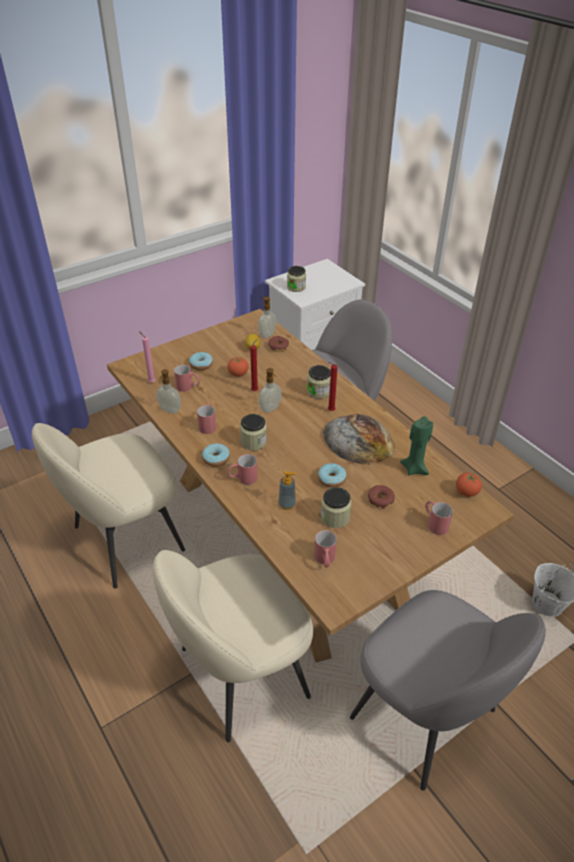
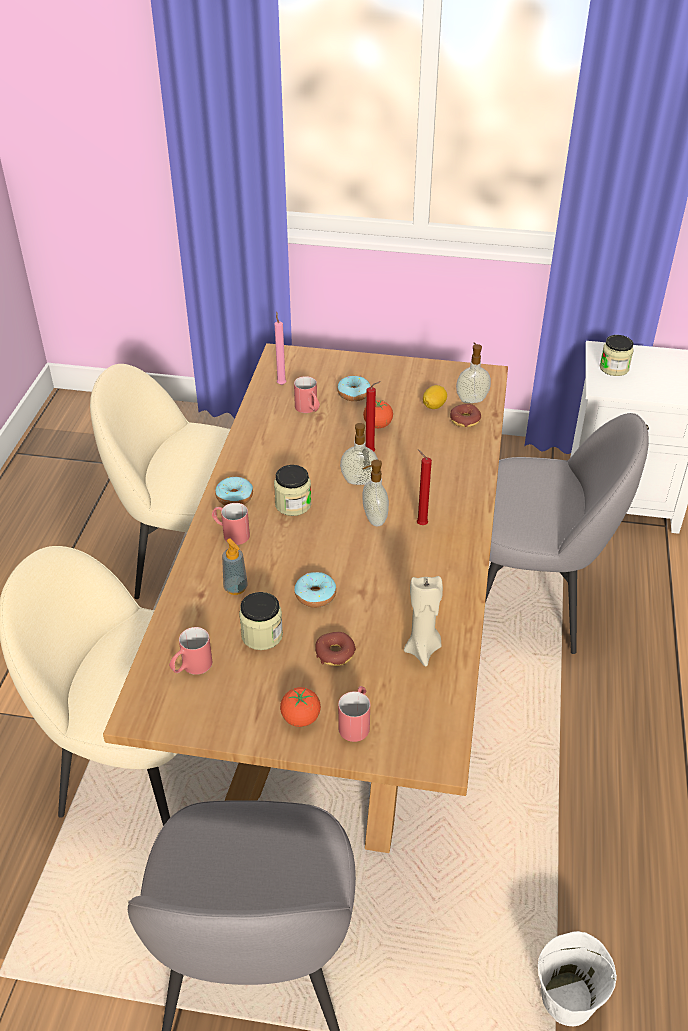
camera: 45 degrees right, 0 degrees up
soap dispenser [156,369,181,413] -> soap dispenser moved to [362,460,389,526]
red mug [197,404,216,434] -> none
jar [307,365,331,399] -> none
bread [323,414,395,465] -> none
green candle [400,416,433,476] -> beige candle [404,576,443,666]
tomato [456,472,482,497] -> tomato moved to [280,687,321,727]

